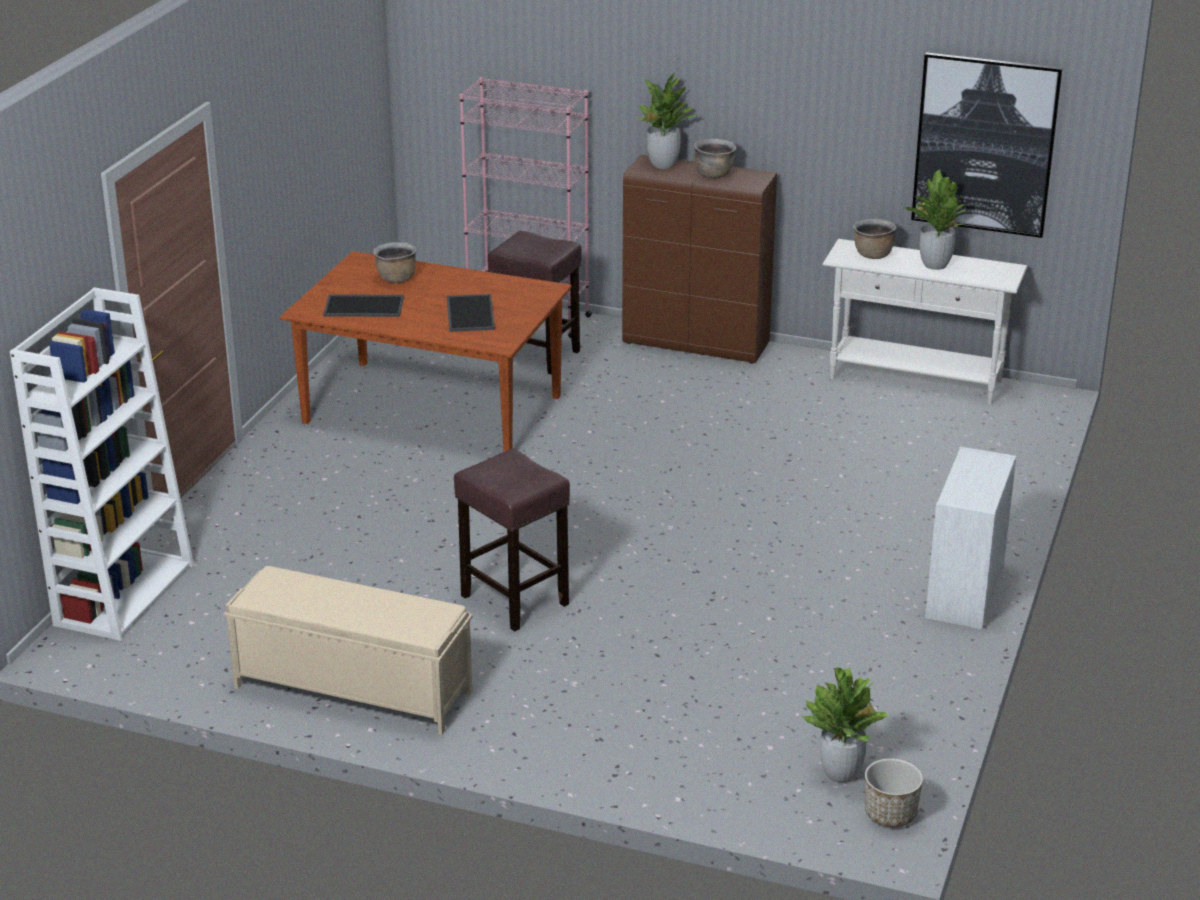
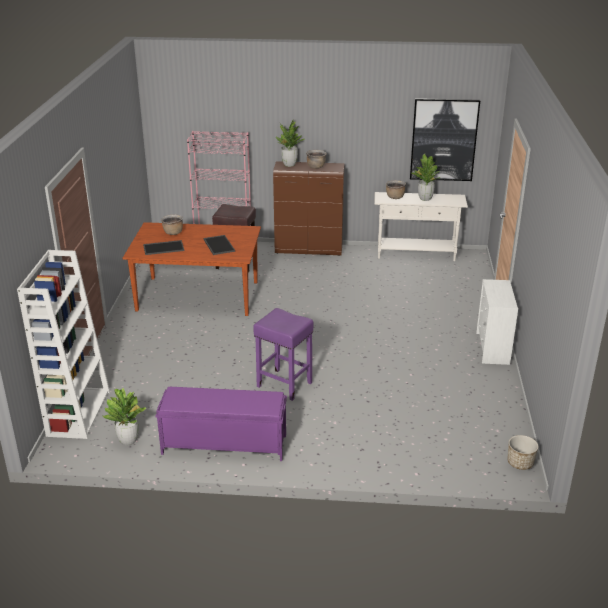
camera: 15 degrees left, 0 degrees up
beige bench [224,566,472,735] -> purple bench [155,387,287,461]
brown stool [454,449,570,632] -> purple stool [253,308,313,401]
potted plant [802,668,889,783] -> potted plant moved to [103,388,146,446]

